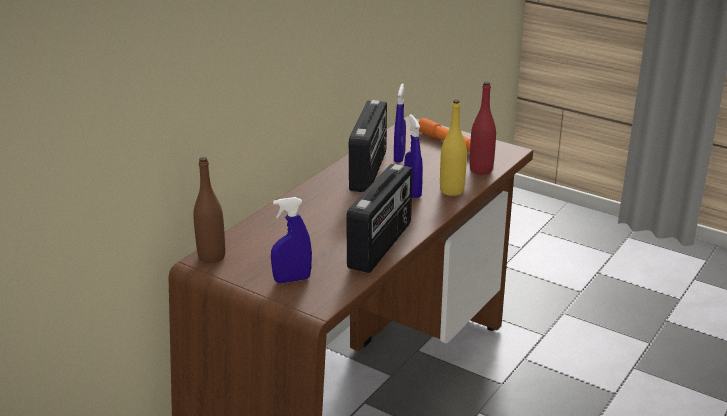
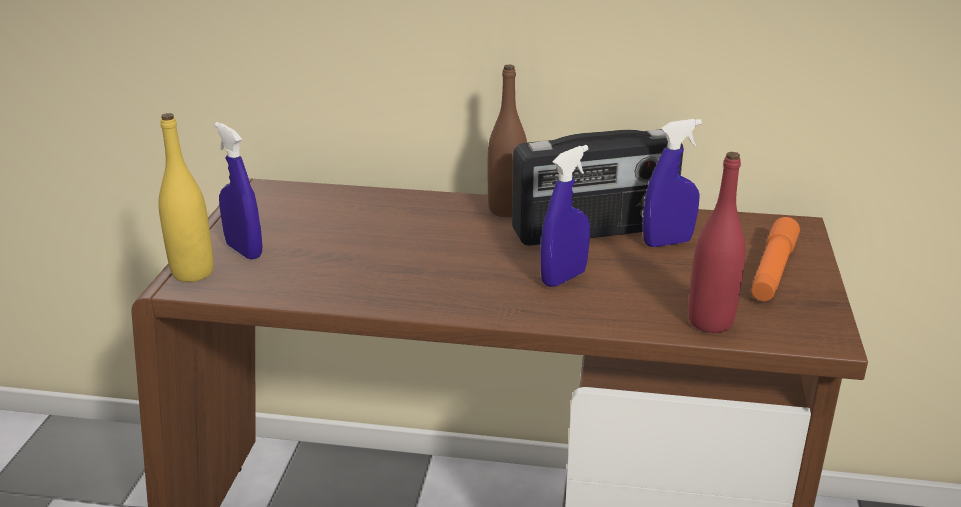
camera: 65 degrees right, 0 degrees up
brown bottle [194,157,225,263] -> brown bottle moved to [488,64,527,217]
radio [346,164,413,273] -> none
yellow bottle [440,99,467,196] -> yellow bottle moved to [158,113,214,282]

